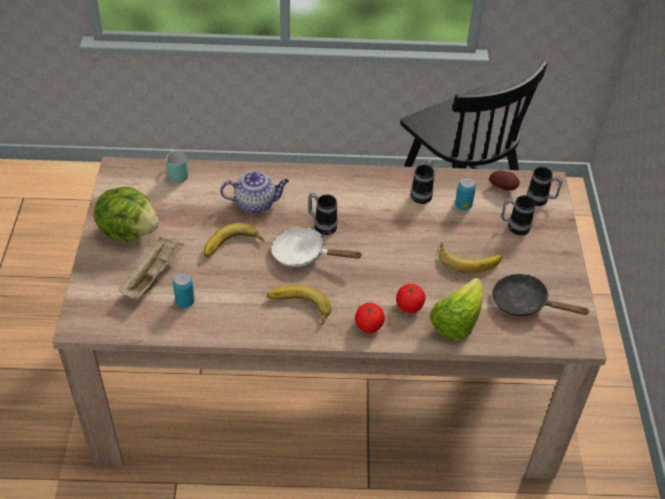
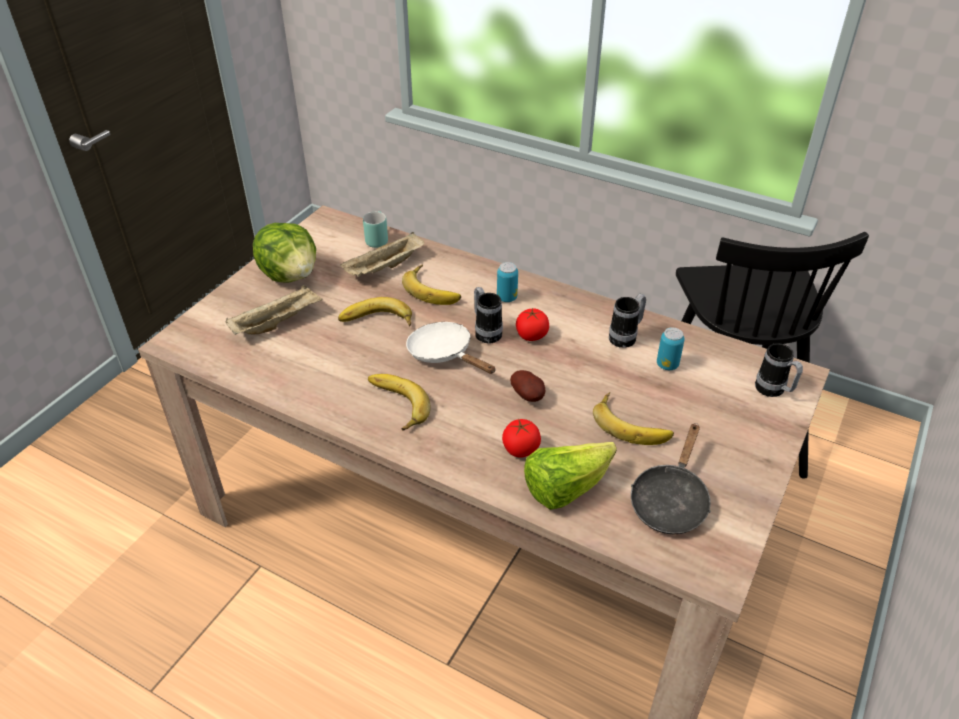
camera: 30 degrees right, 5 degrees down
can [173,273,195,308] -> can moved to [497,262,518,302]
teapot [220,171,289,213] -> banana [402,264,461,305]
tomato [355,303,385,333] -> tomato moved to [516,308,549,341]
potato [489,170,520,190] -> potato moved to [510,370,545,402]
black frying pan [492,274,590,316] -> black frying pan turned 120 degrees counterclockwise [631,423,711,534]
mug [501,195,536,235] -> none
none -> beige tray [340,232,424,277]

